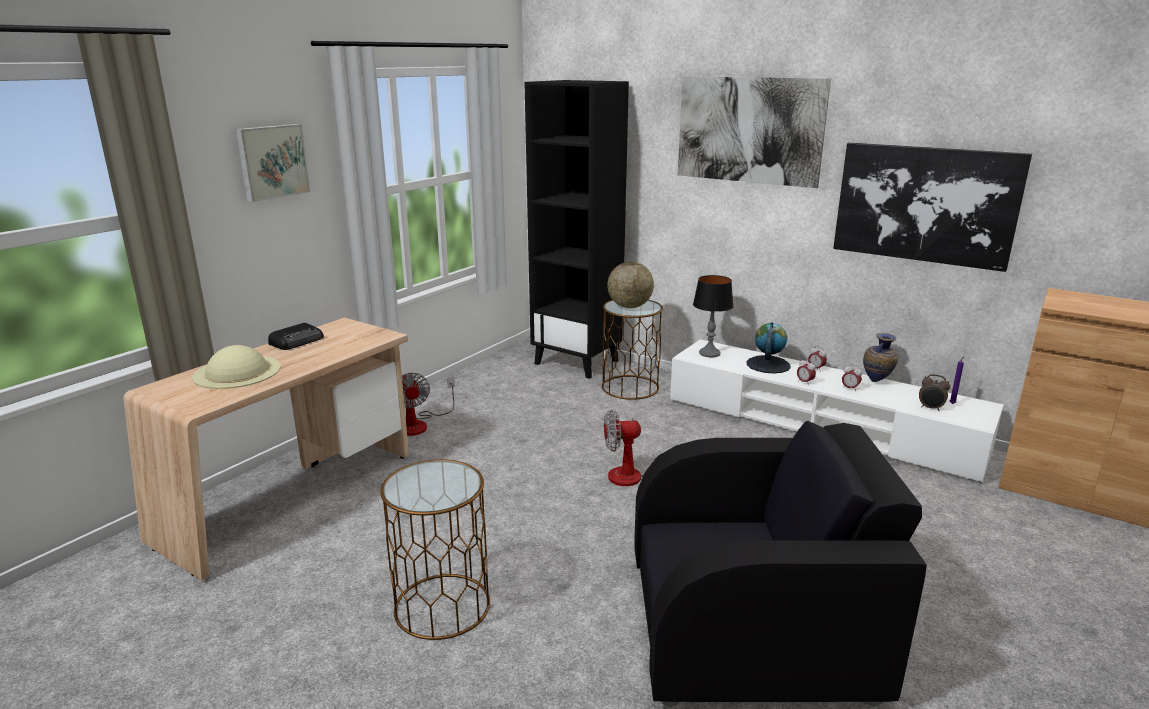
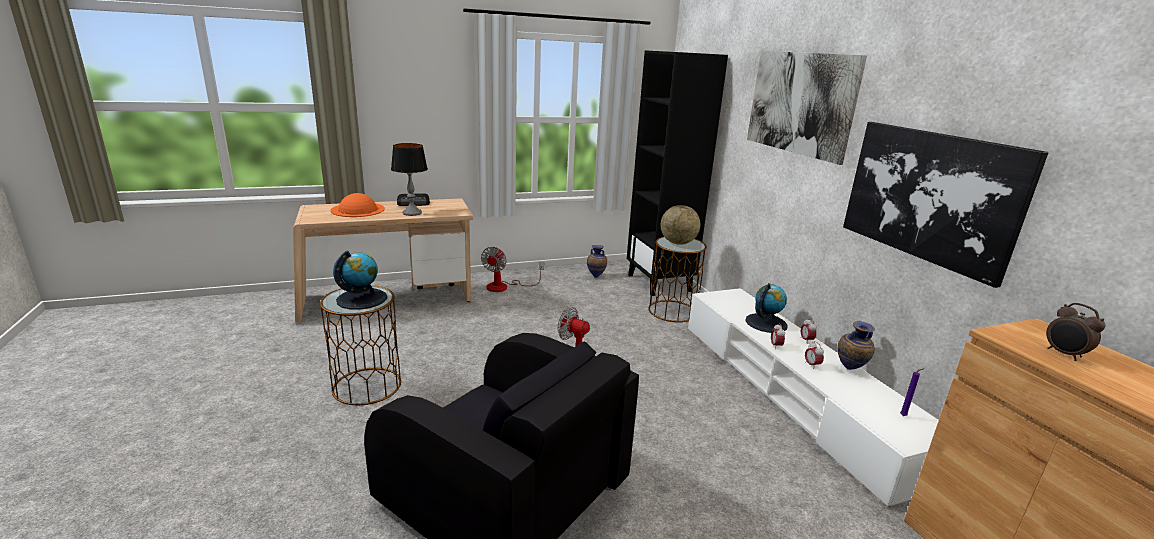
camera: 35 degrees right, 0 degrees up
beige hat [192,345,281,389] -> orange hat [331,193,385,217]
picture [236,124,310,202] -> none
table lamp [693,275,734,357] -> table lamp moved to [391,143,428,216]
alarm clock [919,374,950,411] -> alarm clock moved to [1046,303,1105,361]
none -> globe [333,250,387,310]
none -> vase [587,245,607,278]

